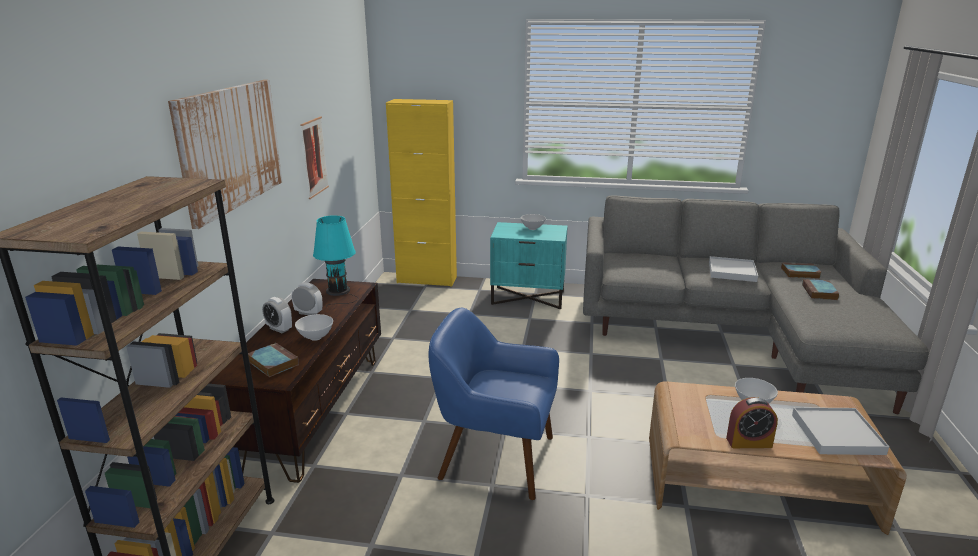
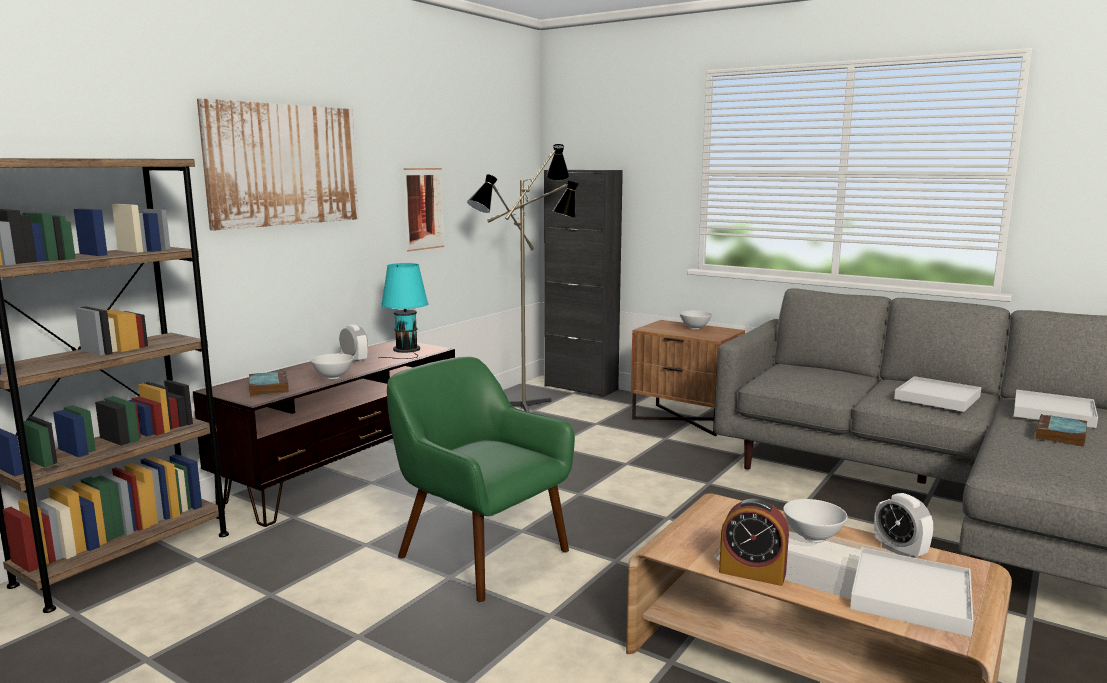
camera: 25 degrees right, 10 degrees down
alarm clock [262,297,292,333] -> alarm clock moved to [874,493,933,558]
yellow cabinet [386,99,457,287] -> black cabinet [544,170,623,397]
blue armchair [429,308,559,500] -> green armchair [387,357,575,603]
turquoise nightstand [490,222,568,310] -> brown nightstand [631,320,745,436]
book [781,263,821,279] -> white tray [1014,389,1098,428]
none -> floor lamp [467,144,579,412]

